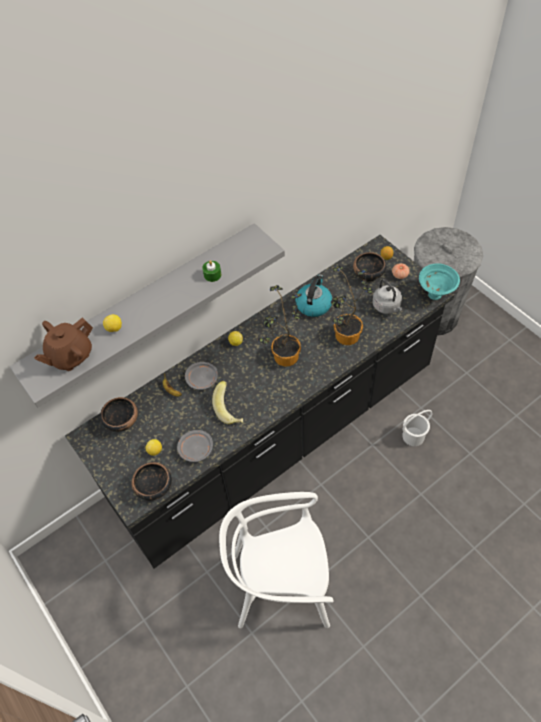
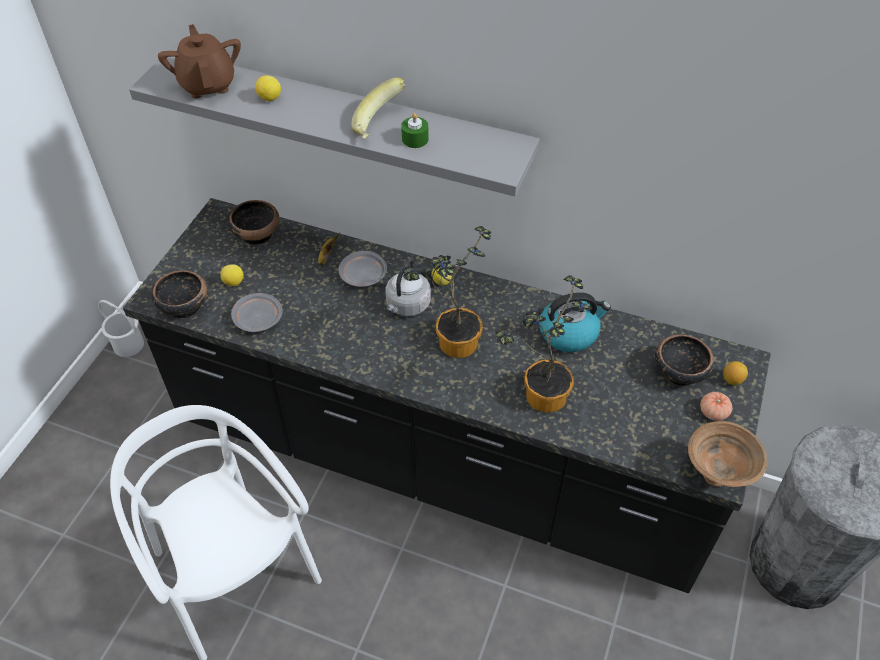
camera: 55 degrees right, 5 degrees down
brown teapot [34,318,93,371] -> brown teapot turned 60 degrees clockwise [158,24,241,98]
banana [212,381,243,424] -> banana moved to [351,77,406,139]
grey kettle [372,279,402,314] -> grey kettle moved to [386,258,431,316]
white bucket [402,410,433,446] -> white bucket moved to [98,300,144,357]
turquoise bowl [419,264,460,300] -> brown bowl [688,421,768,487]

